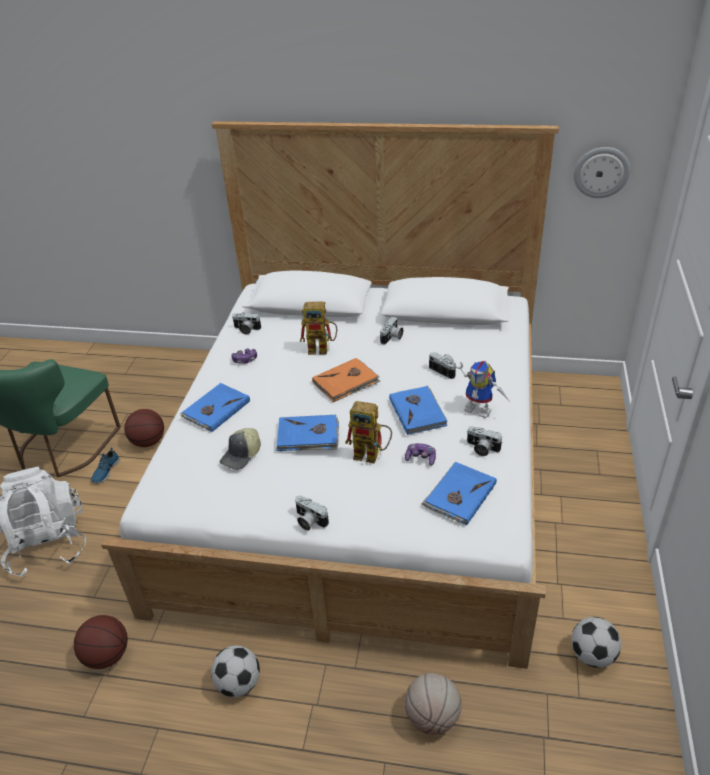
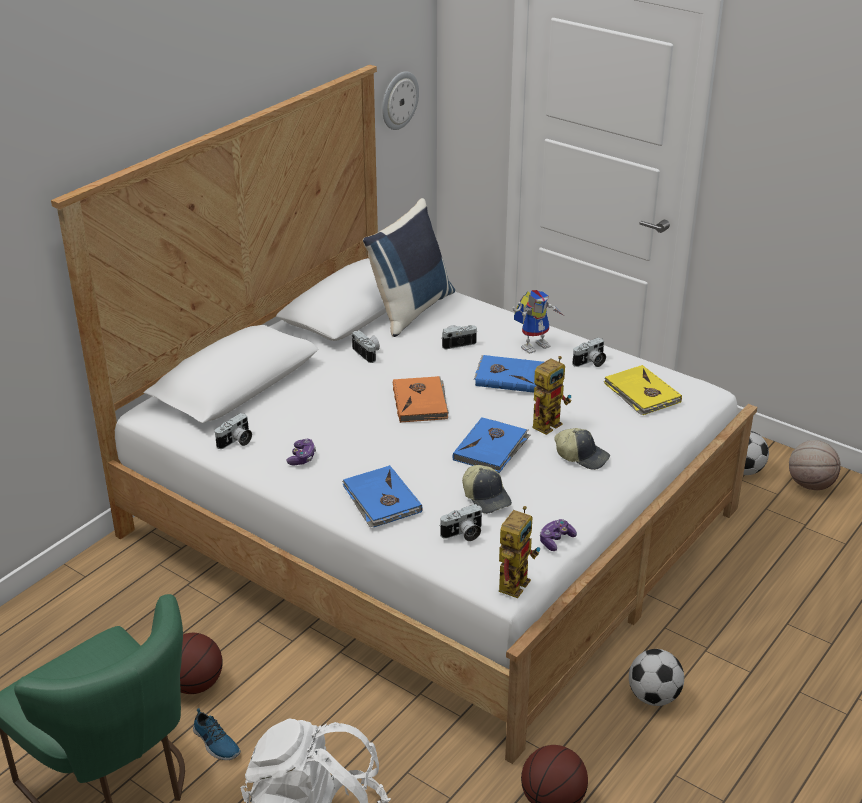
camera: 65 degrees left, 5 degrees down
camera [295,495,329,531] -> camera moved to [439,504,483,541]
toy robot [300,302,337,355] -> toy robot moved to [499,506,540,598]
game controller [405,443,436,466] -> game controller moved to [540,519,577,551]
basketball [405,673,462,735] -> basketball moved to [789,440,841,490]
blue book [421,462,497,525] -> yellow book [604,365,682,415]
none -> blue pillow [363,198,455,337]
none -> cap [554,428,610,470]

